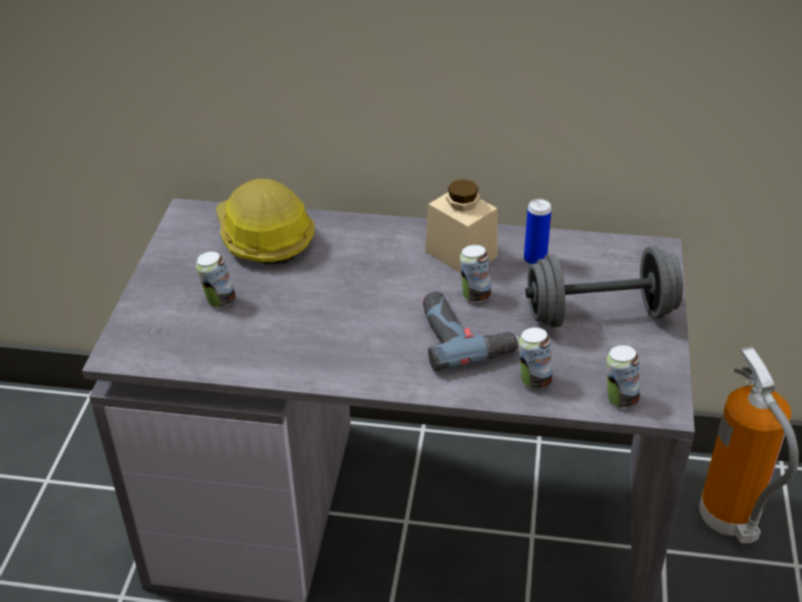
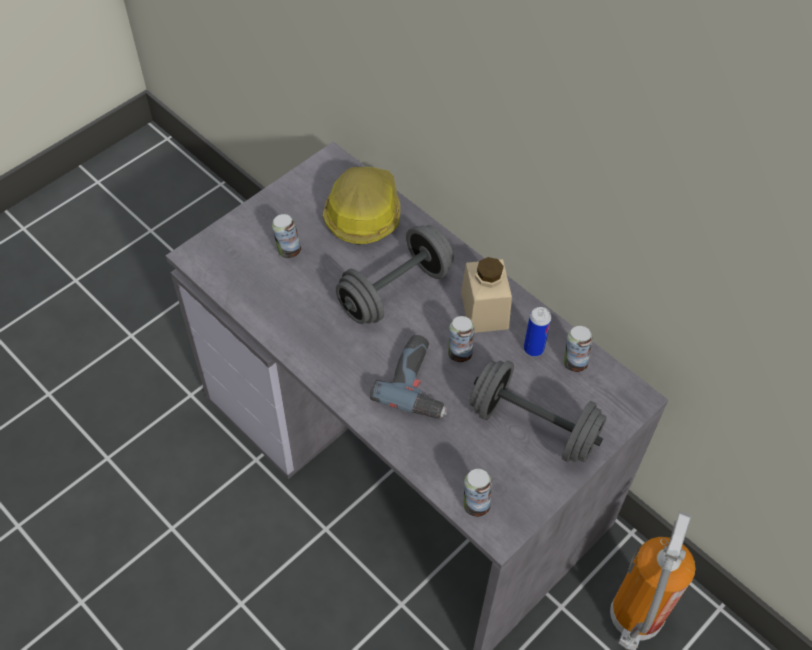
camera: 35 degrees right, 15 degrees up
can [519,327,552,389] -> can moved to [563,326,593,372]
none -> grey dumbbell [336,225,454,324]

